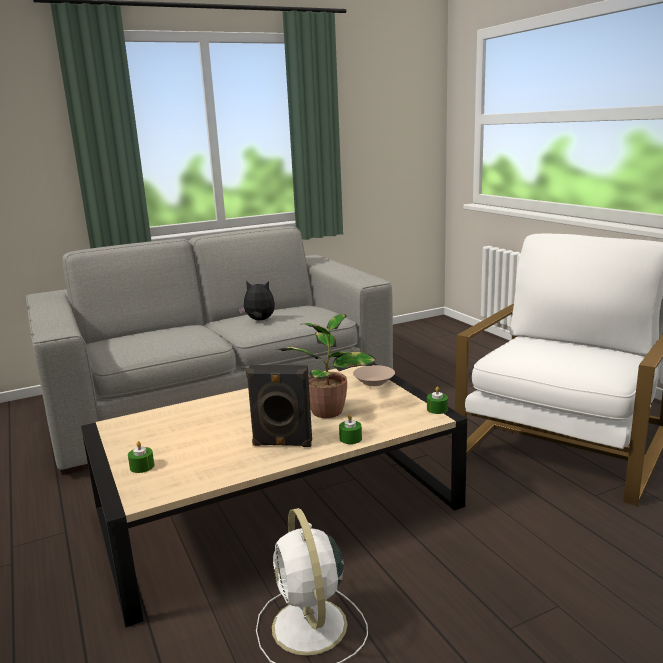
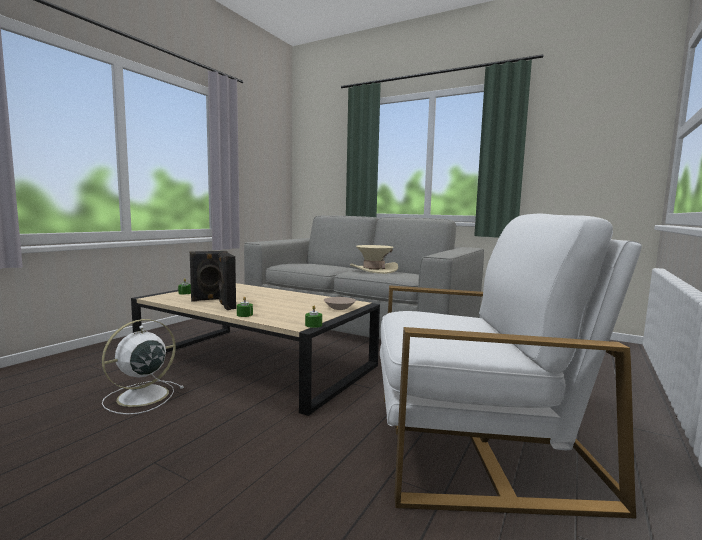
camera: 55 degrees right, 10 degrees down
plush toy [239,281,275,320] -> beige hat [350,245,398,274]
potted plant [278,314,376,418] -> none
none -> black speaker [190,251,228,302]

